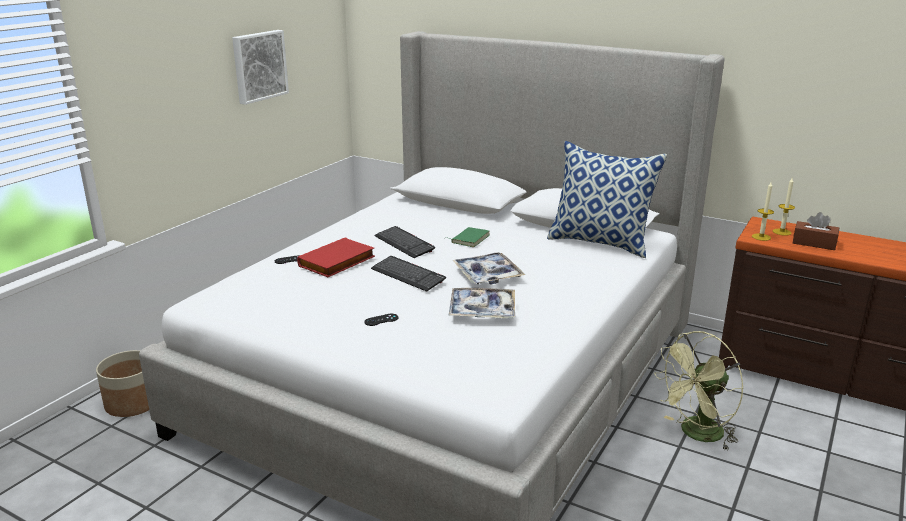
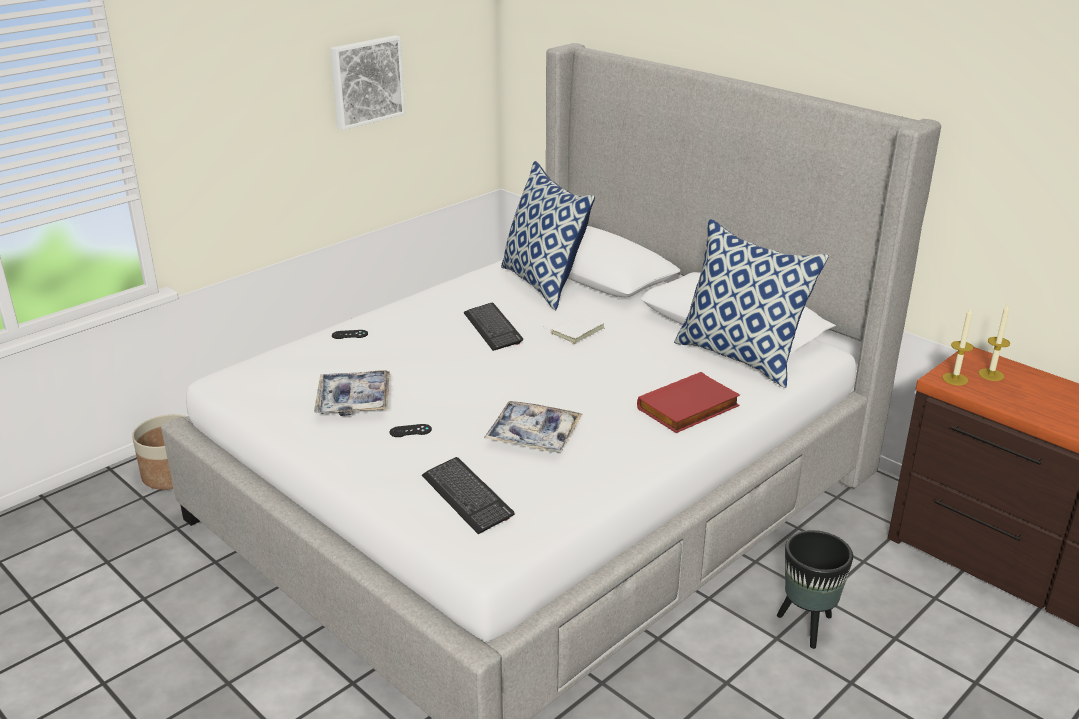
camera: 15 degrees right, 5 degrees up
red book [297,237,375,277] -> red book moved to [637,372,740,433]
keyboard [371,256,446,292] -> keyboard moved to [422,457,515,534]
green book [446,227,490,247] -> white book [544,314,604,344]
tray [452,252,525,284] -> tray moved to [314,370,390,416]
green fan [654,331,744,451] -> black planter [777,530,853,649]
brown tissue box [793,212,839,250] -> none
none -> pillow [501,161,595,310]

